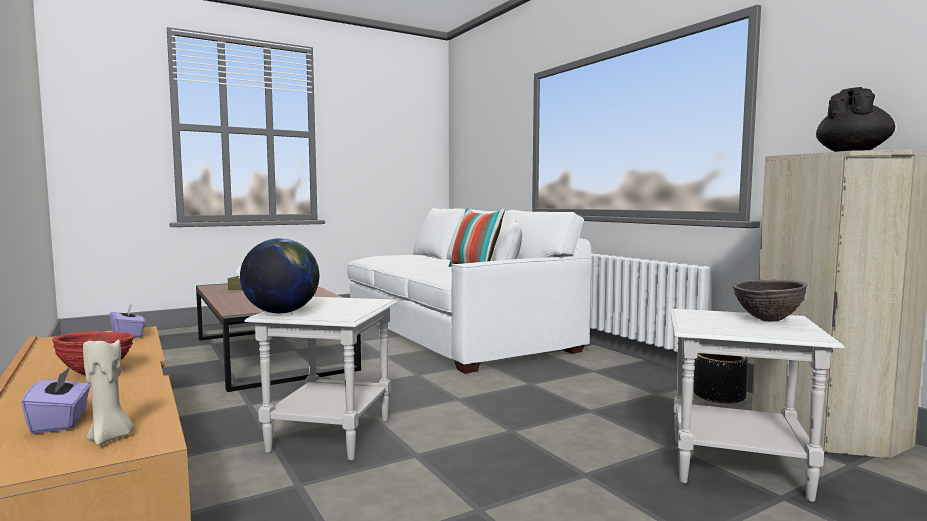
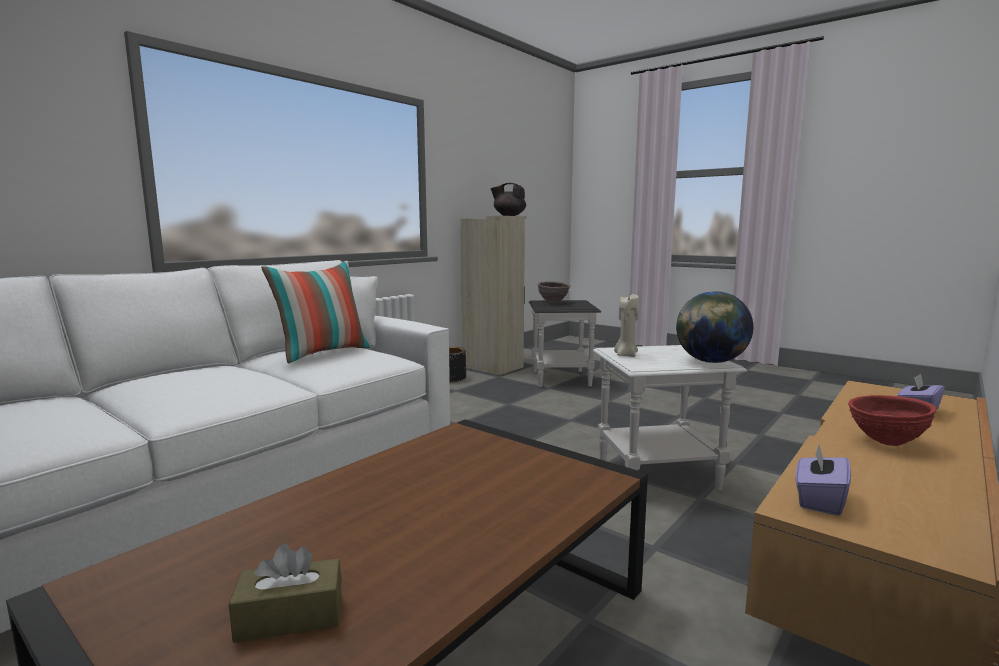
camera: 110 degrees left, 5 degrees up
beige candle [83,335,134,445] -> beige candle moved to [614,294,639,357]
white side table [670,309,845,502] -> black side table [529,300,601,387]

